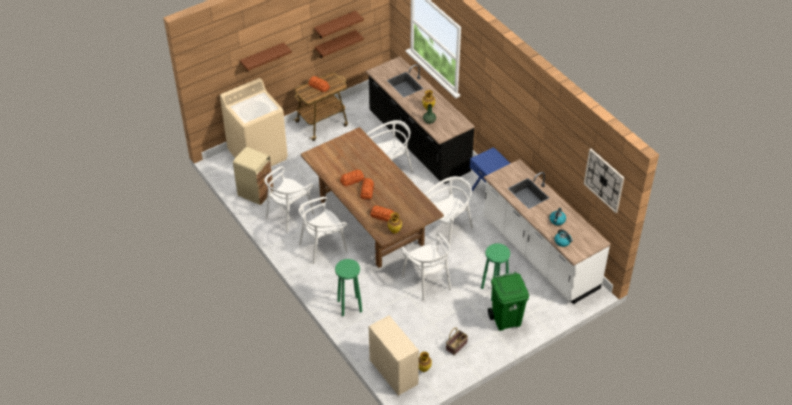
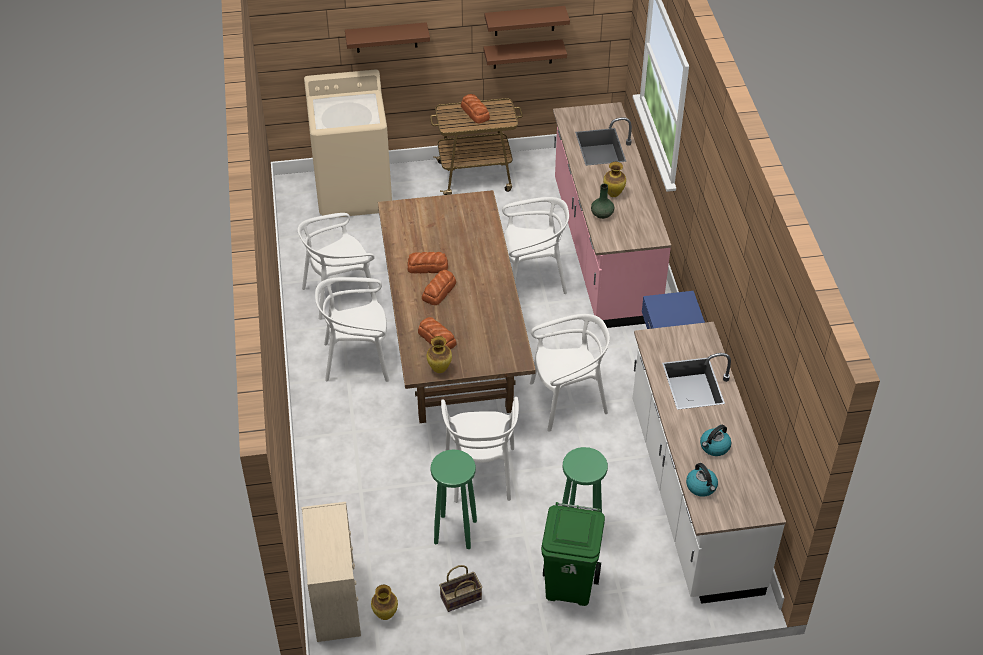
camera: 25 degrees right, 0 degrees up
beige trash can [233,147,274,205] -> none
green stool [335,259,362,316] -> green stool moved to [430,450,477,549]
black counter [366,56,475,184] -> pink counter [553,102,671,328]
wall clock [584,149,624,213] -> none

